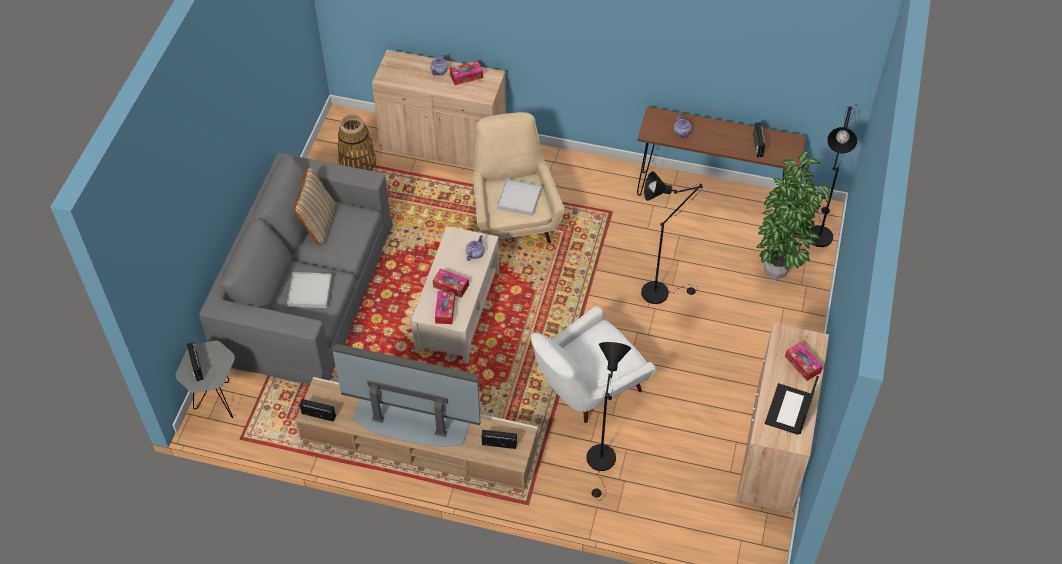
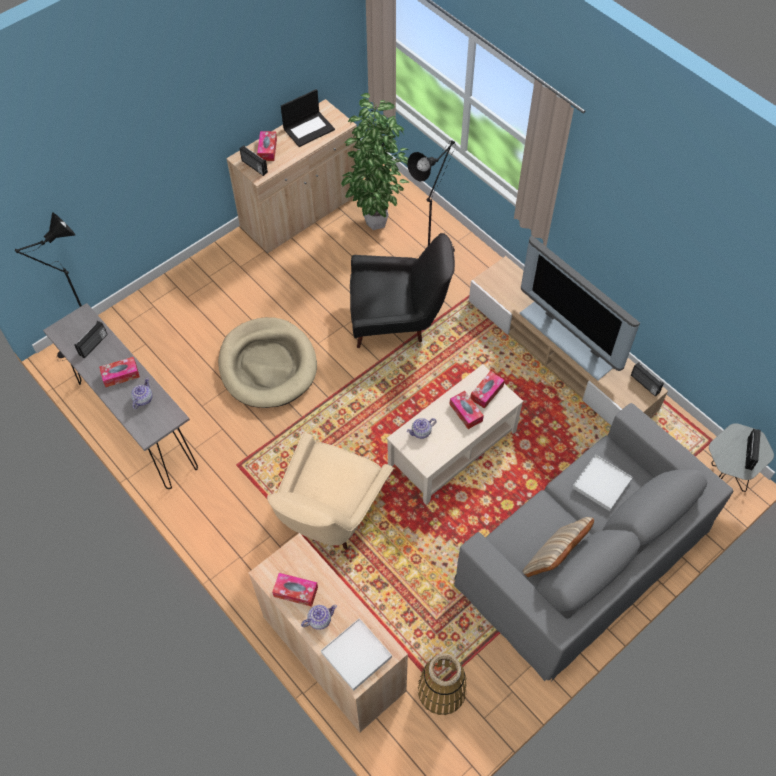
camera: 145 degrees left, 5 degrees up
radio [482,430,517,449] -> radio moved to [239,145,268,176]
white tray [497,178,542,216] -> white tray moved to [321,618,392,691]
white armchair [531,306,656,423] -> black armchair [350,233,455,348]
brown console table [637,106,806,196] -> grey console table [43,303,198,489]
black floor lamp [641,171,703,304] -> beige dog bed [218,317,317,408]
potted plant [756,151,830,280] -> potted plant moved to [341,93,410,230]
none -> tissue box [99,357,140,387]

